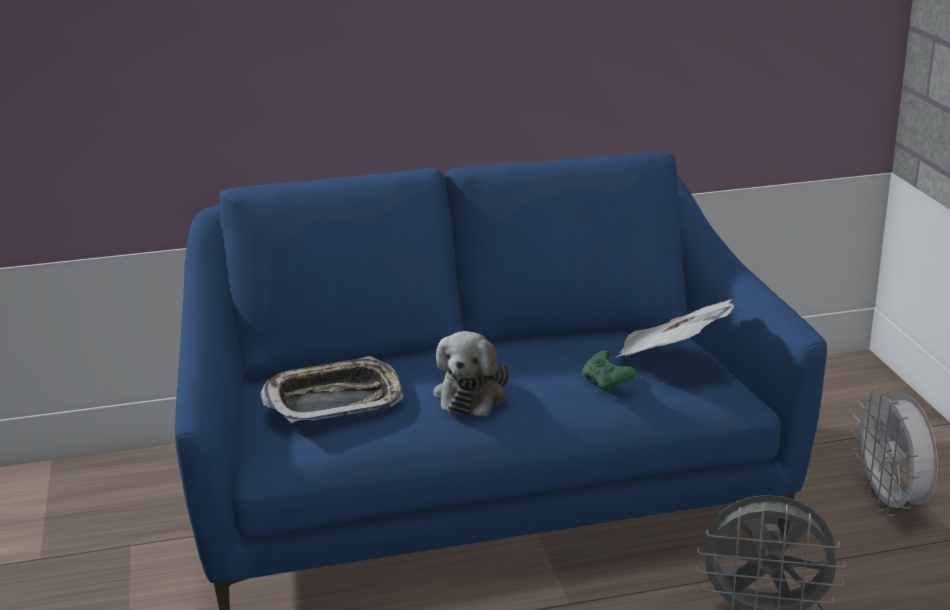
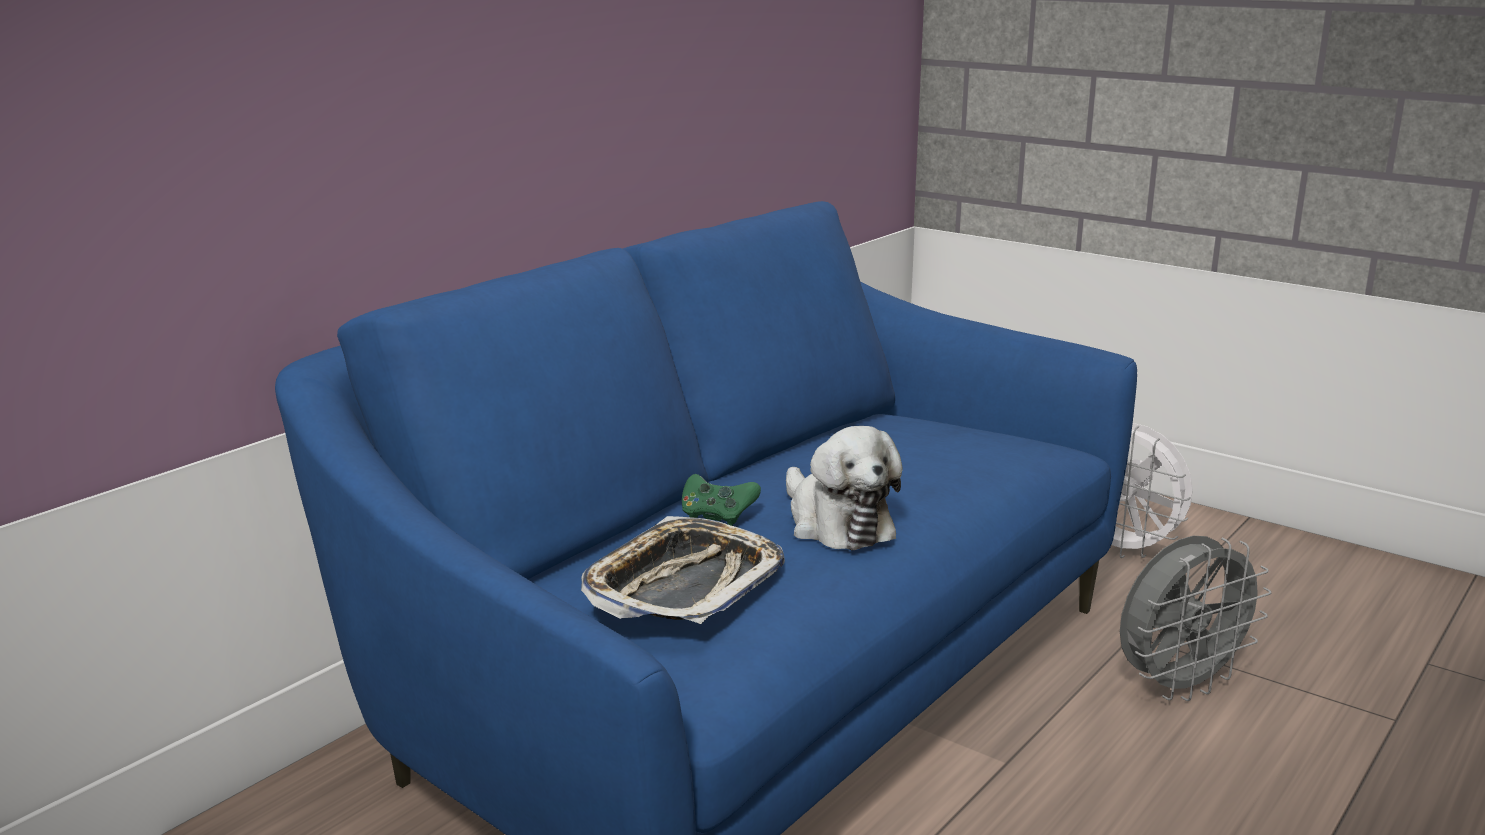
camera: 40 degrees left, 5 degrees down
green game controller [582,350,637,393] -> green game controller moved to [682,474,761,526]
newspaper [615,299,734,358] -> none

